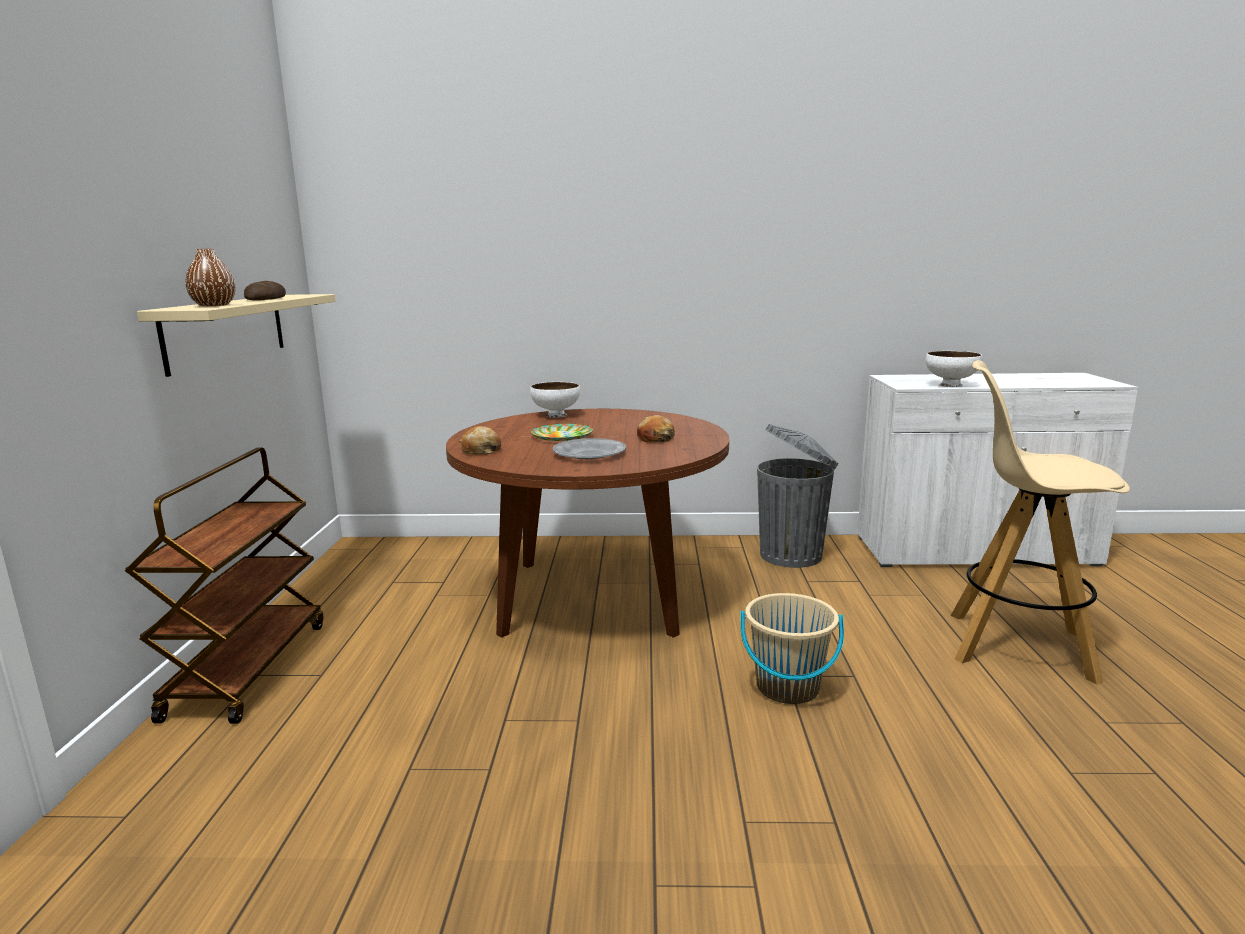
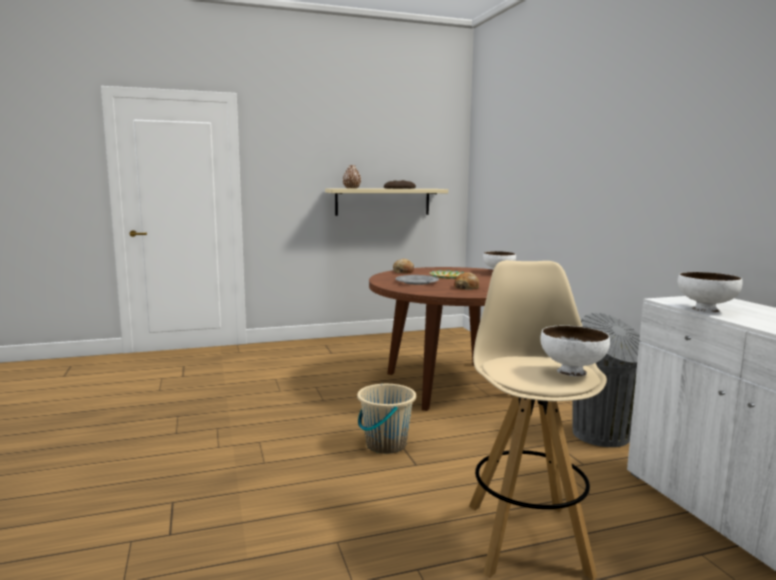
camera: 70 degrees right, 5 degrees down
brown cart [124,448,323,724] -> none
none -> white bowl [540,325,610,376]

